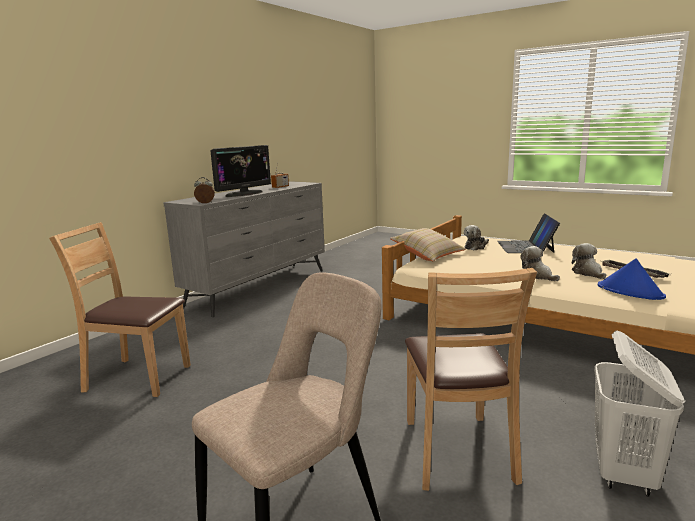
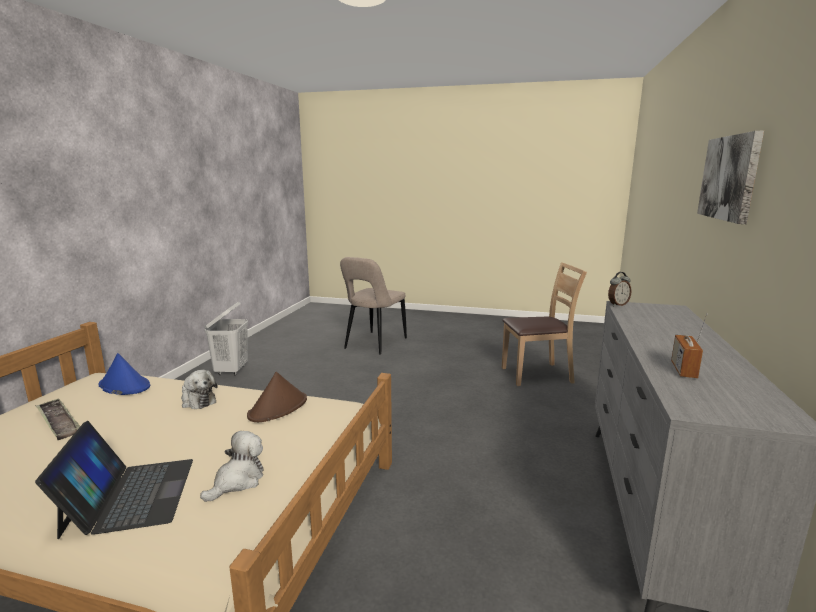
camera: 160 degrees right, 0 degrees up
monitor [211,145,271,197] -> none
beige pillow [390,228,466,261] -> none
brown chair [405,268,537,491] -> none
plush toy [572,243,606,279] -> none
none -> brown hat [247,372,307,422]
none -> picture [697,131,764,224]

